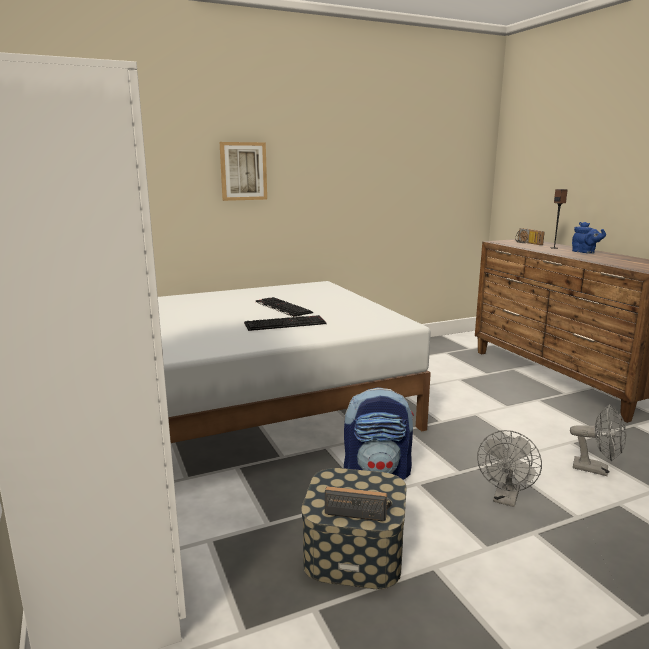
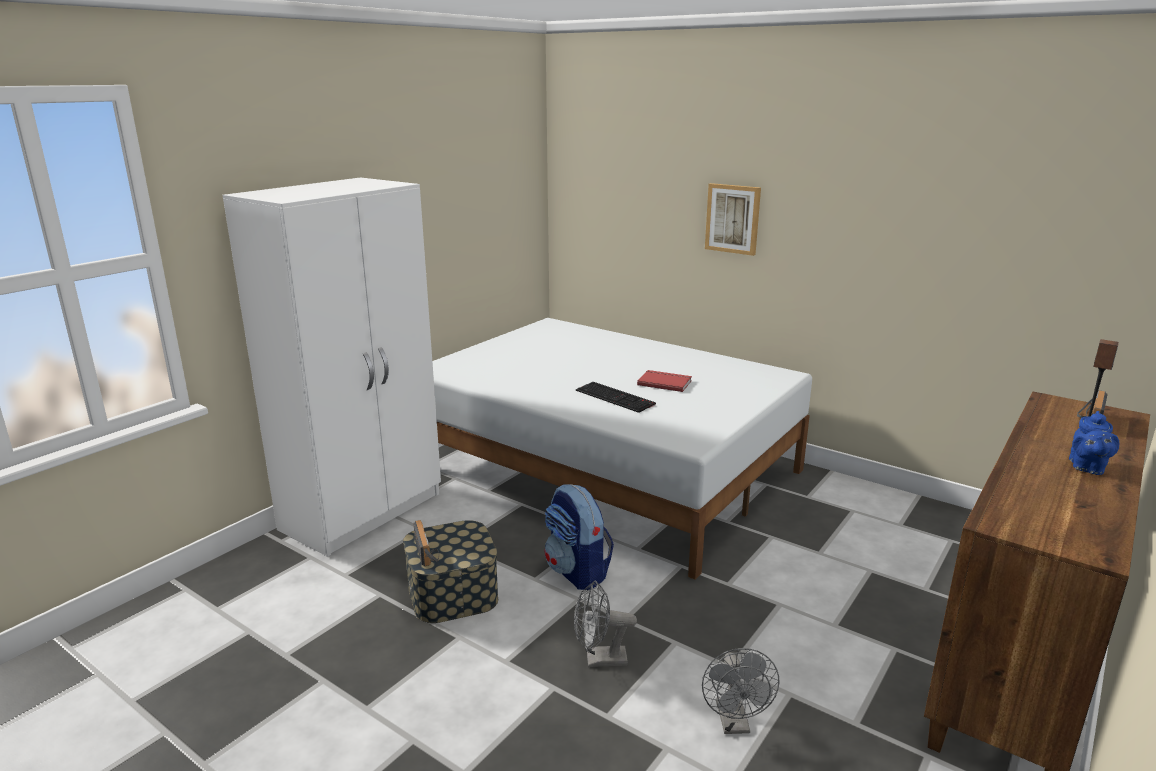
camera: 60 degrees right, 5 degrees up
keyboard [256,297,313,317] -> red book [637,370,692,392]

